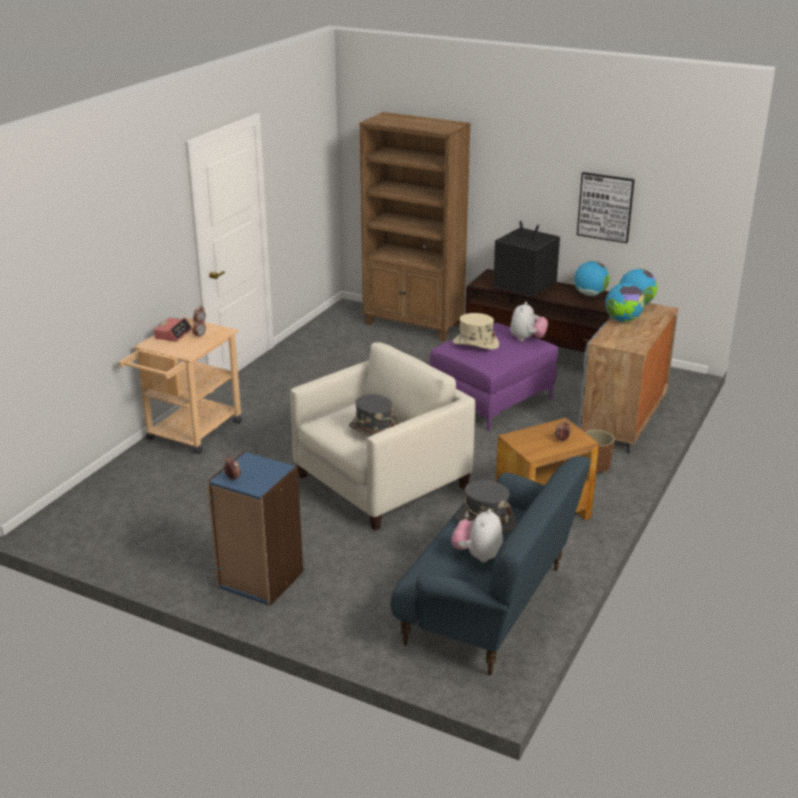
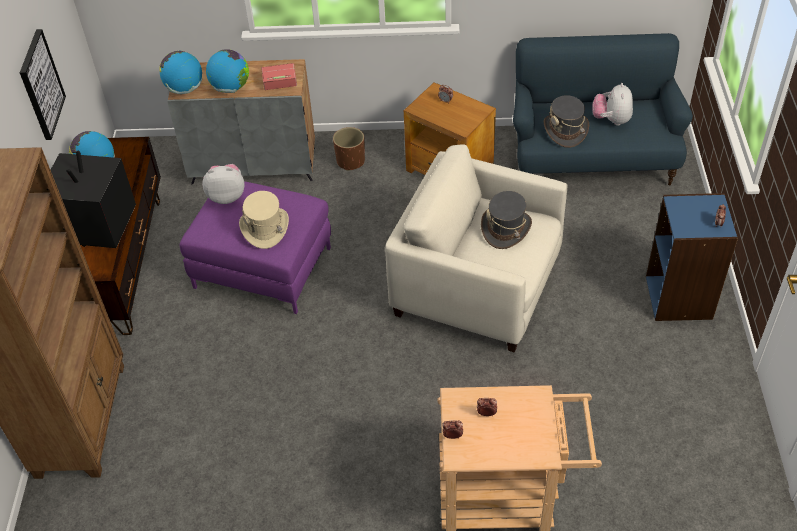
camera: 115 degrees left, 20 degrees up
alarm clock [154,317,192,342] -> alarm clock moved to [261,63,297,90]
plush toy [451,509,503,562] -> plush toy turned 105 degrees clockwise [592,83,633,126]

